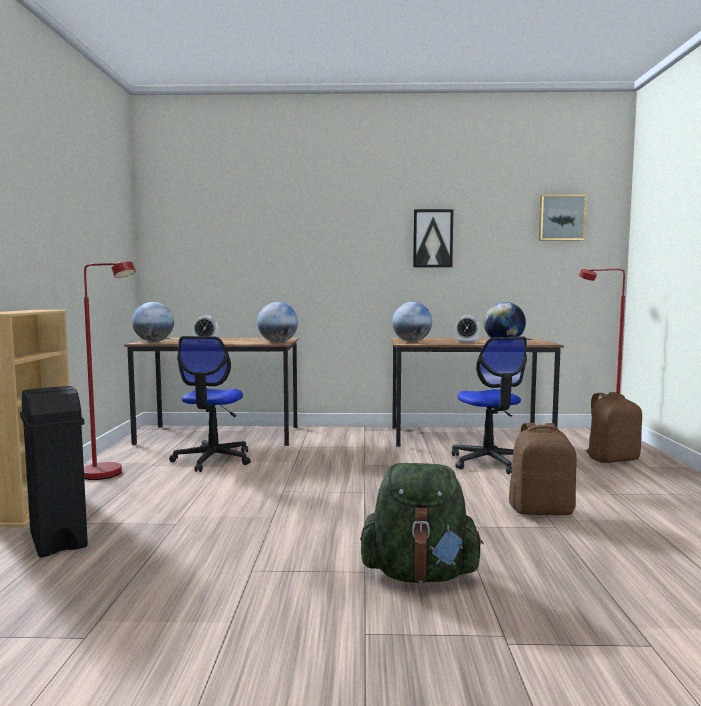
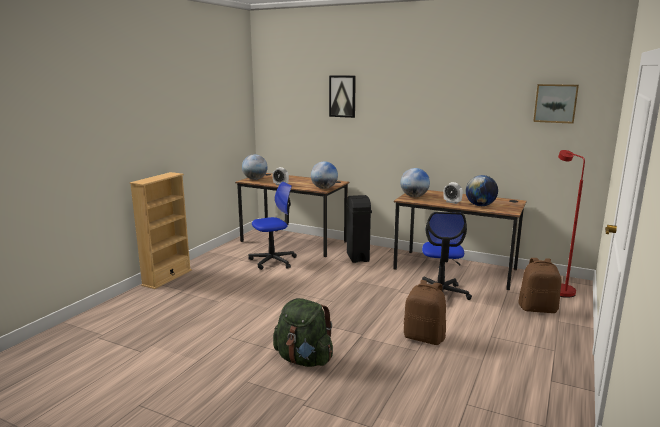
camera: 25 degrees right, 10 degrees up
black trash can [20,386,88,558] -> black trash can moved to [346,195,372,263]
red floor lamp [84,262,136,480] -> none
office chair [169,336,251,472] -> office chair turned 150 degrees counterclockwise [249,182,297,270]
picture [413,209,453,268] -> picture moved to [329,75,356,118]

